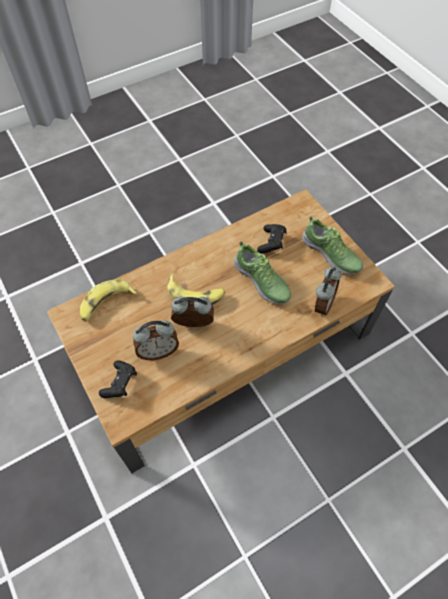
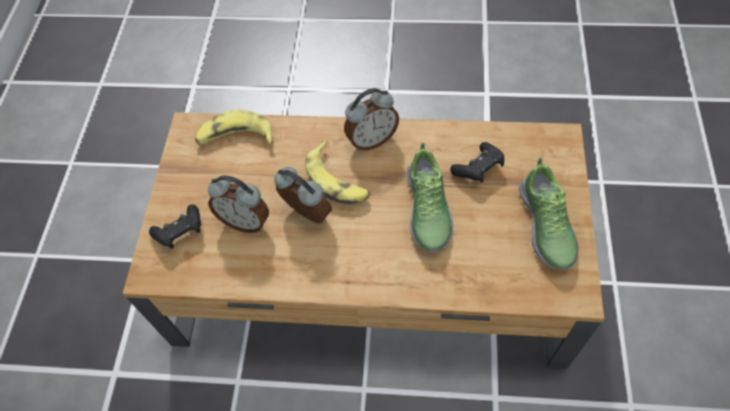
camera: 40 degrees right, 0 degrees up
alarm clock [315,267,342,316] -> alarm clock moved to [344,88,399,151]

